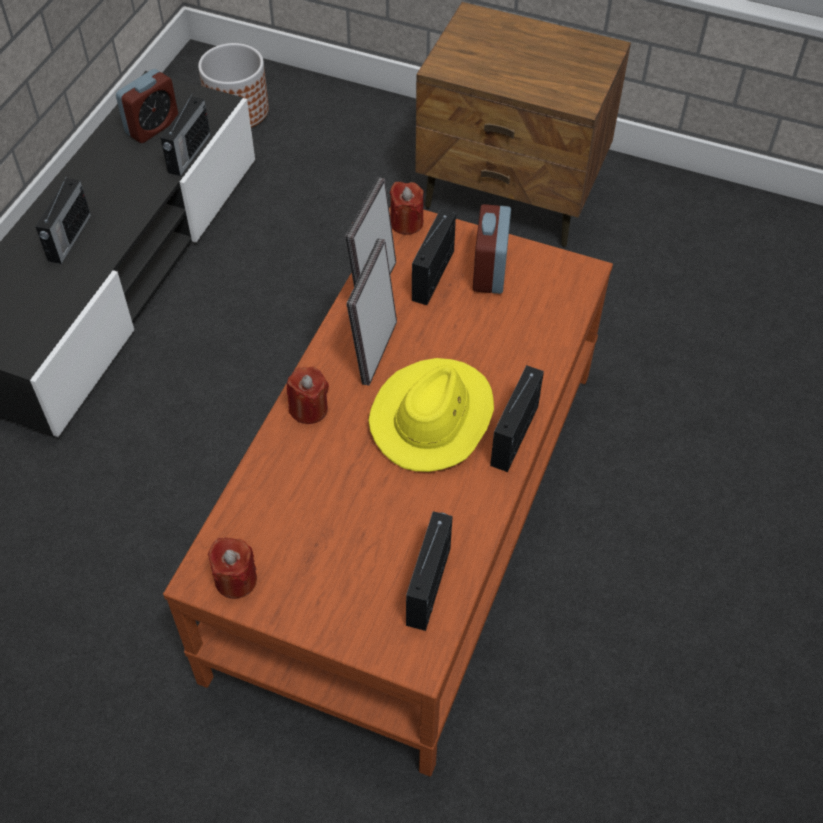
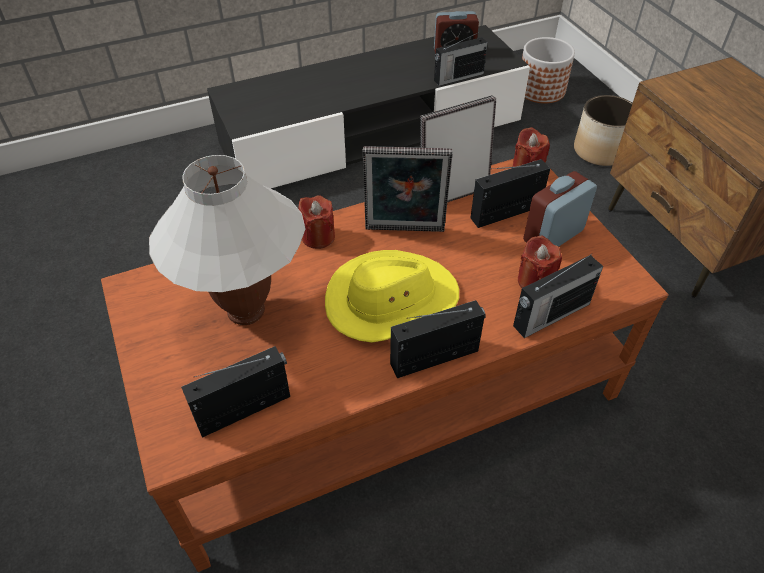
camera: 45 degrees right, 5 degrees down
radio [35,175,91,264] -> radio moved to [513,253,603,338]
red candle [208,538,257,599] -> red candle moved to [518,236,562,288]
picture frame [346,238,397,386] -> picture frame turned 150 degrees counterclockwise [363,146,453,232]
none -> white table lamp [149,155,306,325]
none -> planter [574,95,633,166]

